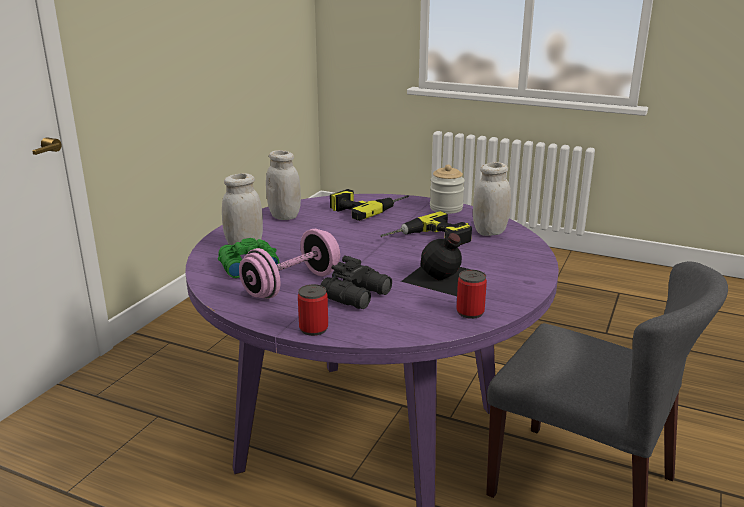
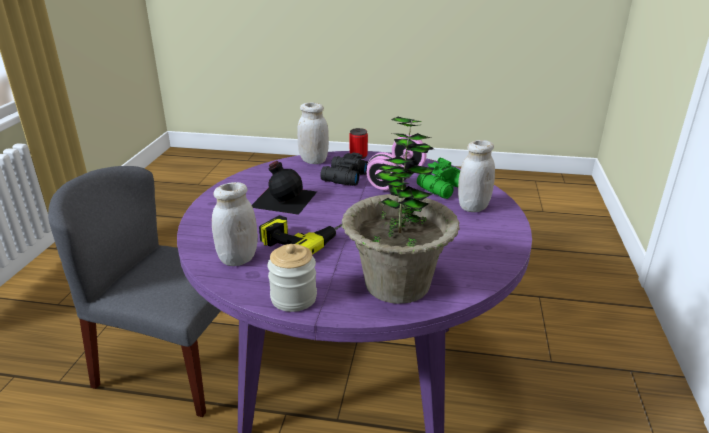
camera: 165 degrees right, 5 degrees up
white jar [266,150,301,220] -> white jar moved to [297,102,329,164]
power drill [330,189,409,221] -> potted plant [342,117,460,304]
can [456,270,487,319] -> none

